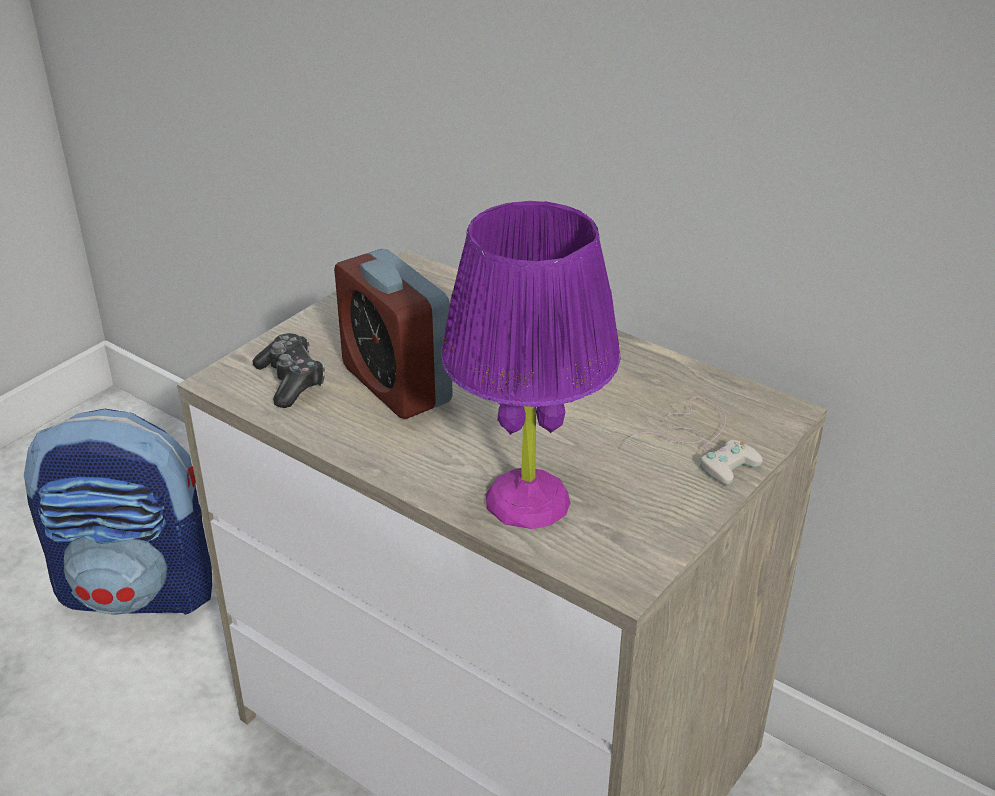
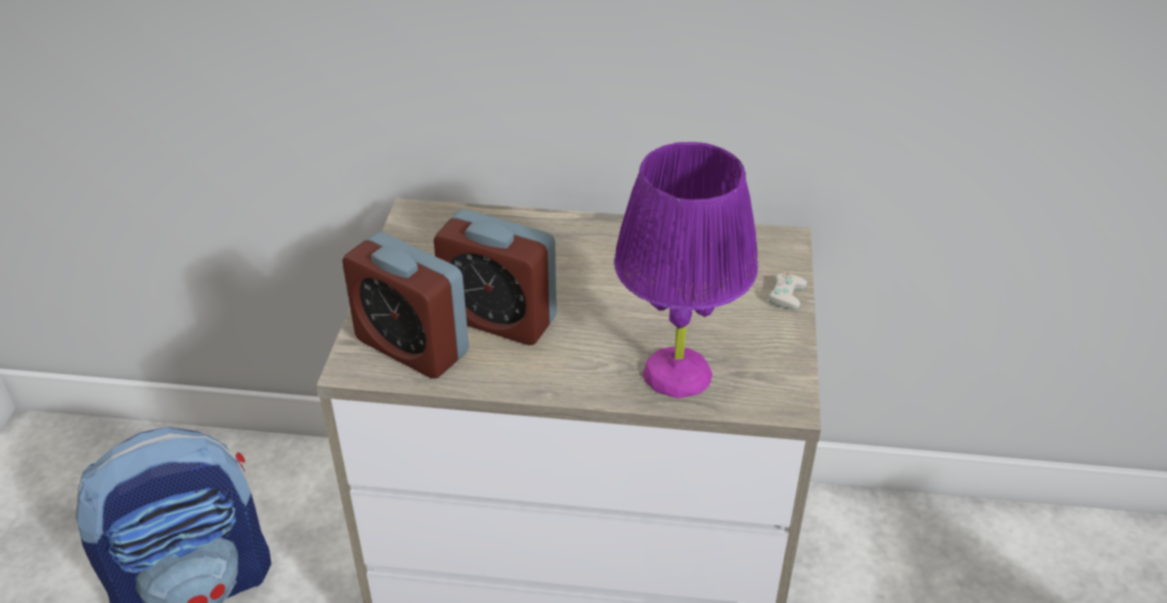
camera: 30 degrees left, 5 degrees up
game controller [252,333,325,408] -> alarm clock [342,232,469,379]

